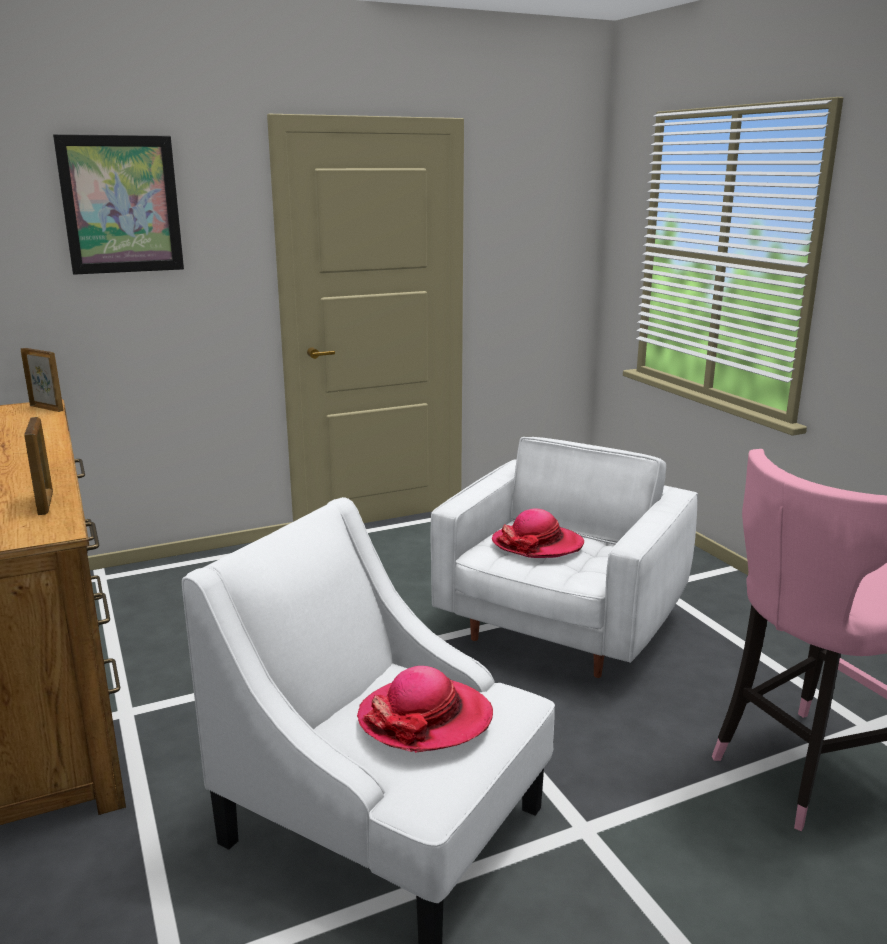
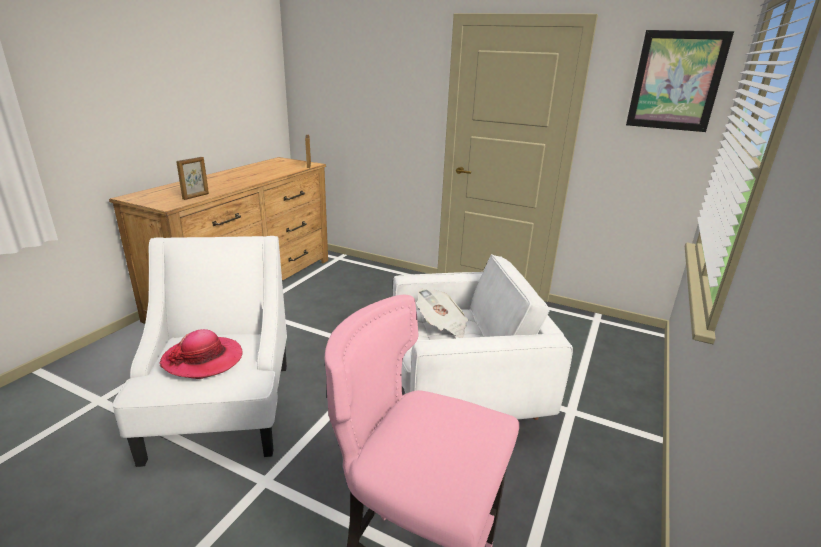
camera: 50 degrees right, 5 degrees up
picture [53,134,184,275] -> picture moved to [626,30,734,132]
hat [492,508,584,558] -> newspaper [416,289,468,338]

